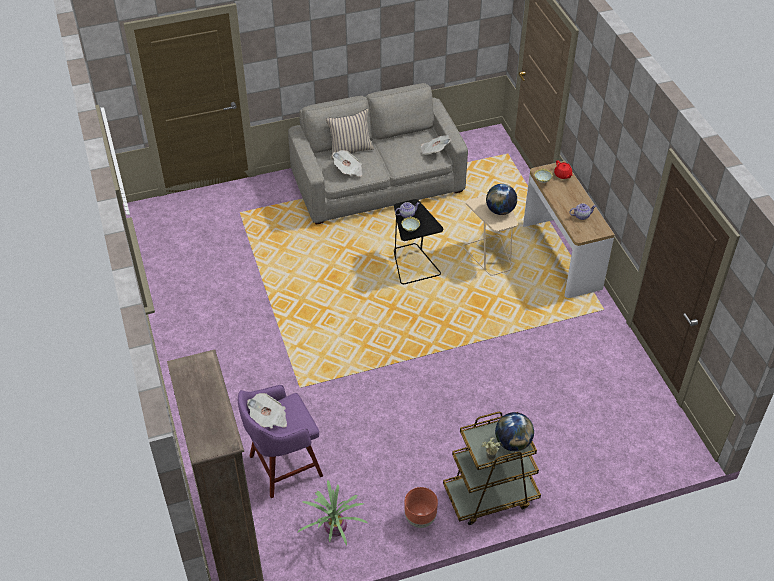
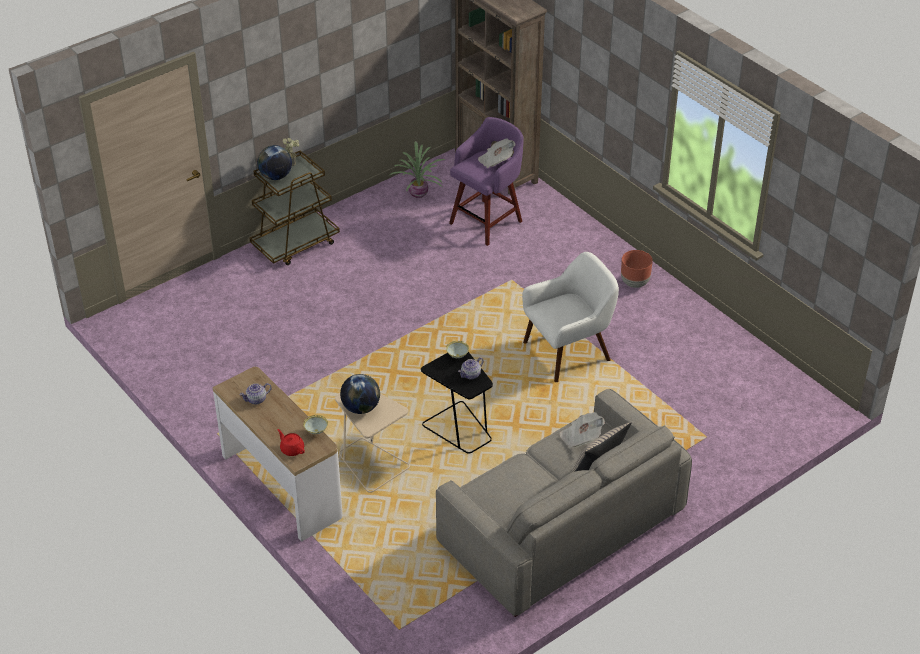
camera: 160 degrees right, 5 degrees down
brown planter [404,487,438,528] -> brown planter moved to [621,250,653,288]
newspaper [421,135,451,155] -> none
none -> white armchair [522,252,619,382]

